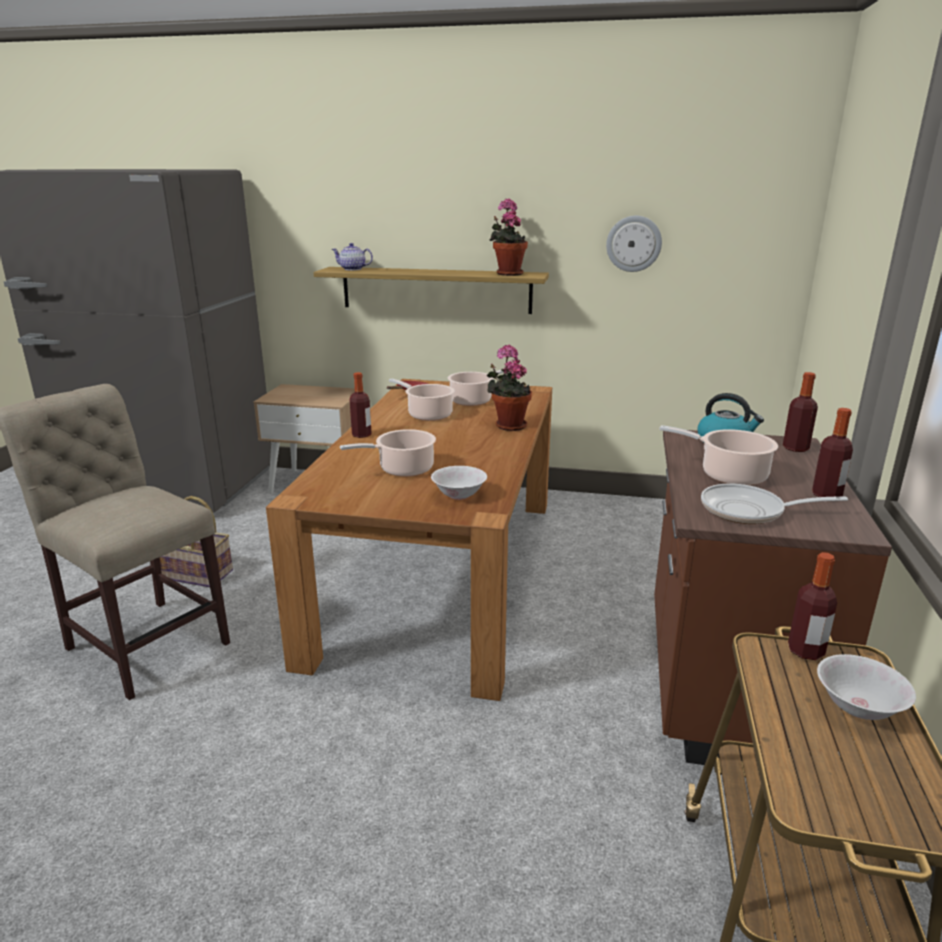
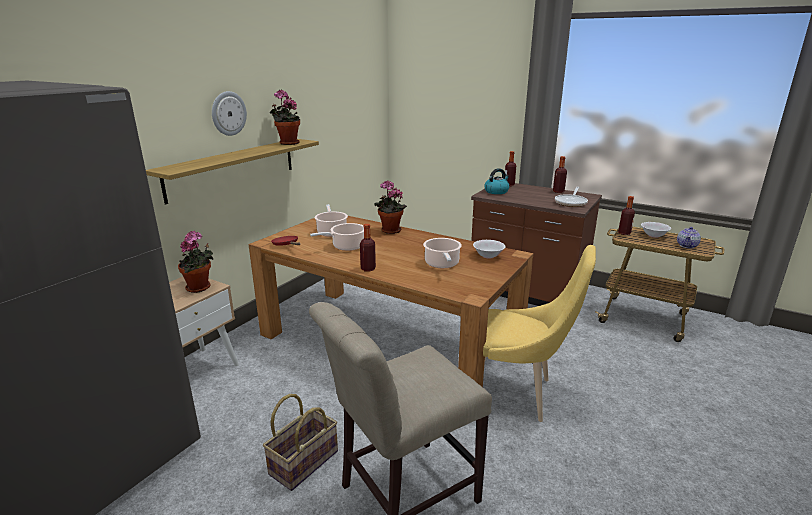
camera: 70 degrees left, 0 degrees up
teapot [332,243,373,270] -> teapot moved to [677,227,701,248]
wall clock [606,216,662,272] -> wall clock moved to [212,91,247,136]
cooking pot [659,425,778,485] -> none
none -> potted plant [178,231,213,293]
none -> yellow chair [483,245,596,422]

